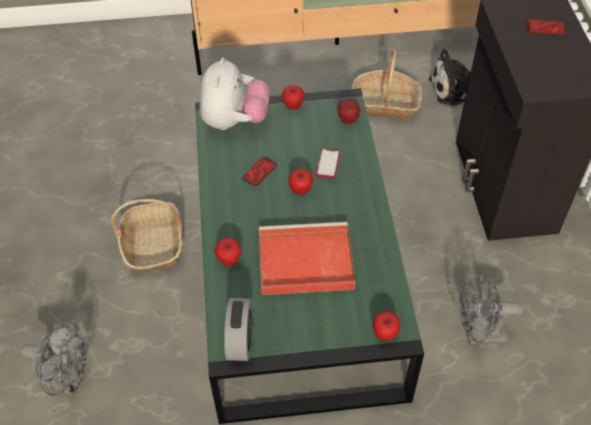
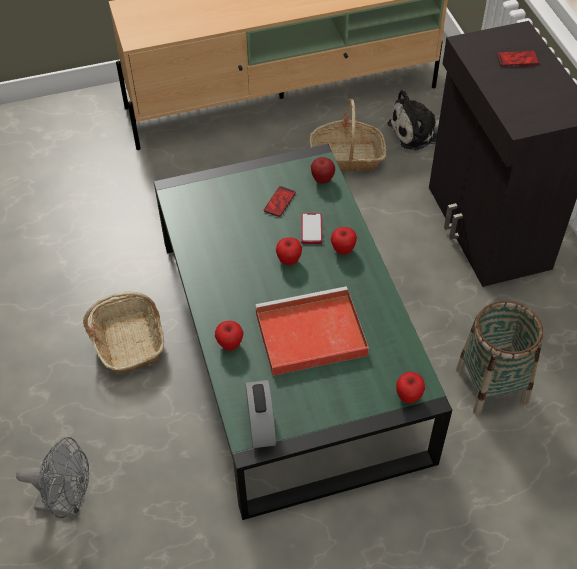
camera: 10 degrees left, 0 degrees up
plush toy [200,57,269,130] -> none
phone [242,156,277,186] -> phone moved to [264,186,296,217]
apple [282,85,304,110] -> apple moved to [331,227,357,255]
grey fan [459,272,524,344] -> basket [456,300,543,415]

